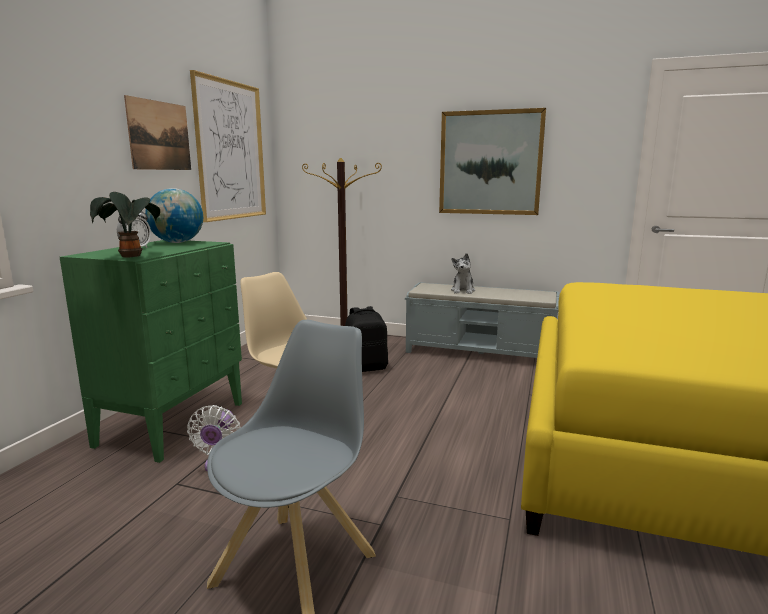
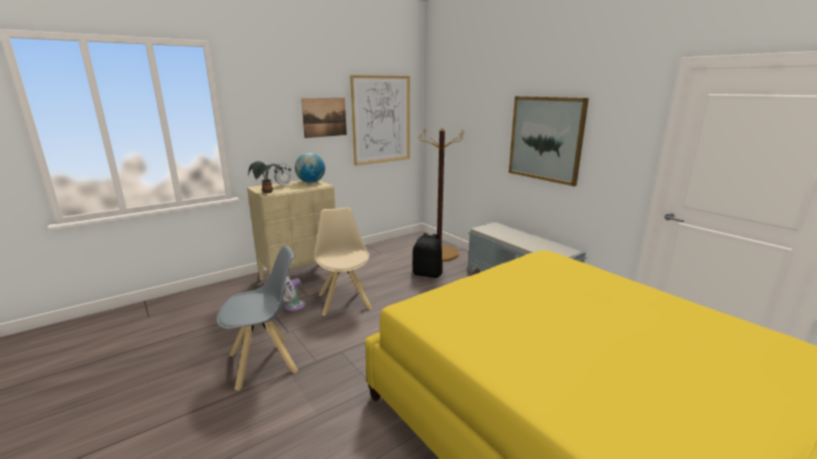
camera: 35 degrees right, 5 degrees up
green dresser [60,240,242,463] -> beige dresser [247,180,339,280]
plush toy [451,253,475,294] -> none

